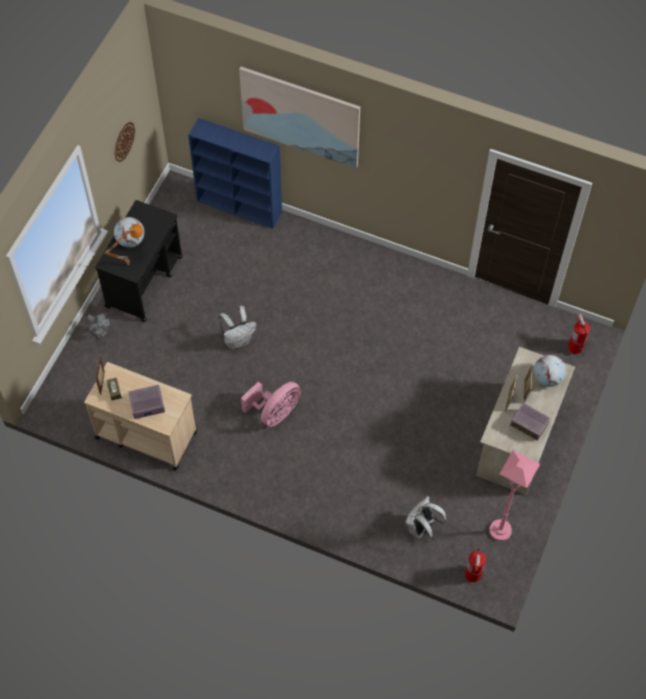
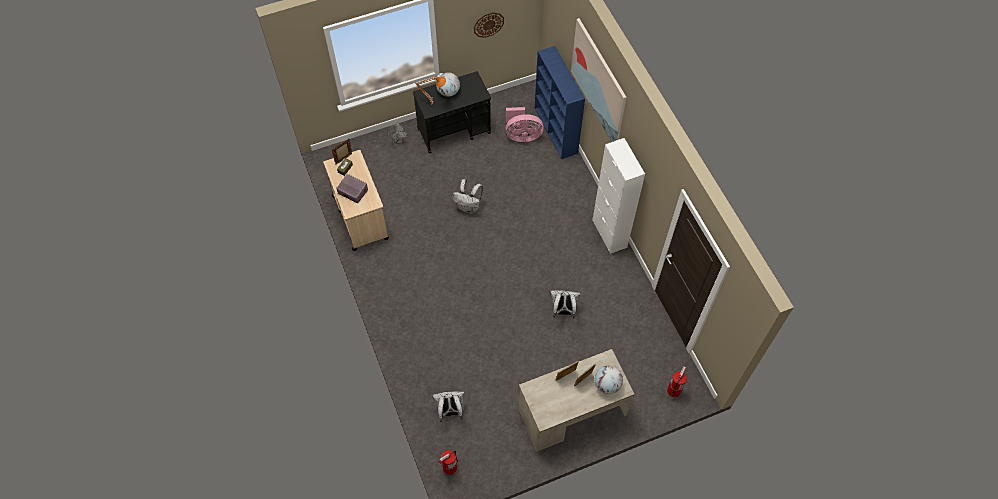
camera: 45 degrees right, 0 degrees up
pink fan [241,381,301,427] -> pink fan moved to [505,107,544,142]
pink floor lamp [489,450,540,541] -> none
radio [510,403,550,441] -> none
none -> white backpack [550,290,580,318]
none -> white cabinet [592,138,645,254]

